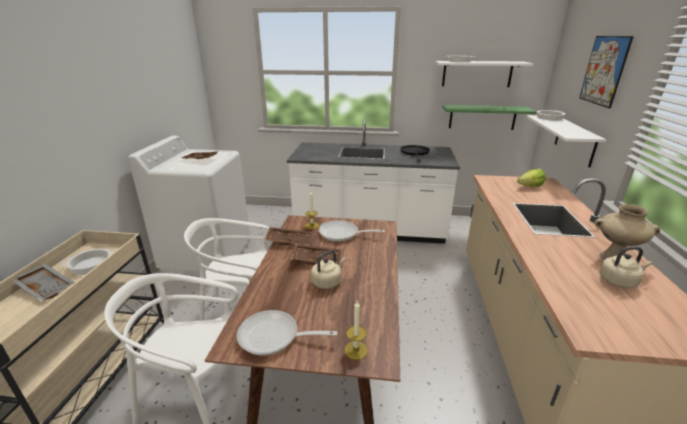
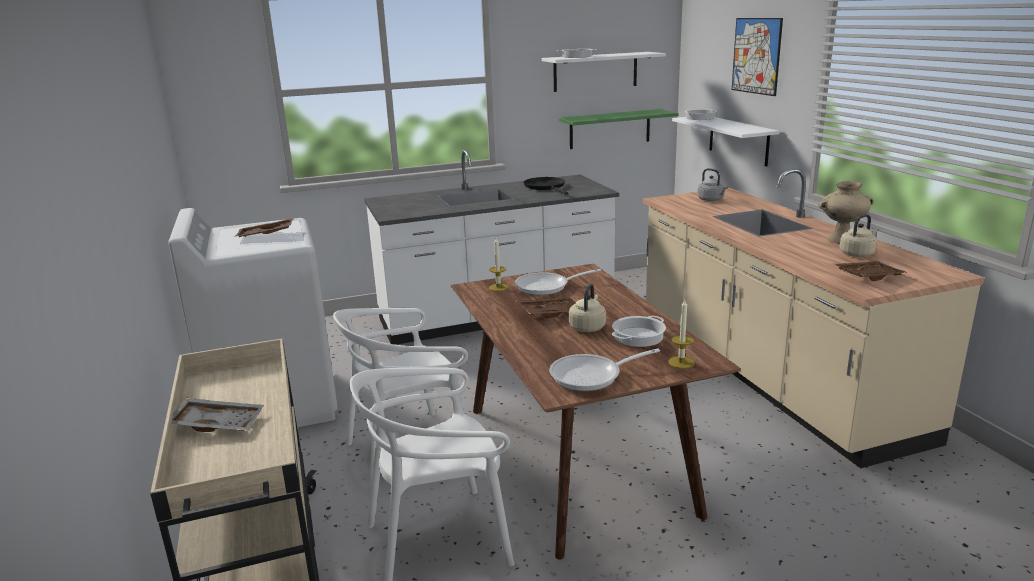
camera: 25 degrees left, 5 degrees down
cooking pot [60,248,114,275] -> cooking pot moved to [612,316,666,347]
brown tray [264,227,312,246] -> brown tray moved to [834,261,908,281]
lettuce [517,169,546,187] -> grey kettle [697,168,728,201]

